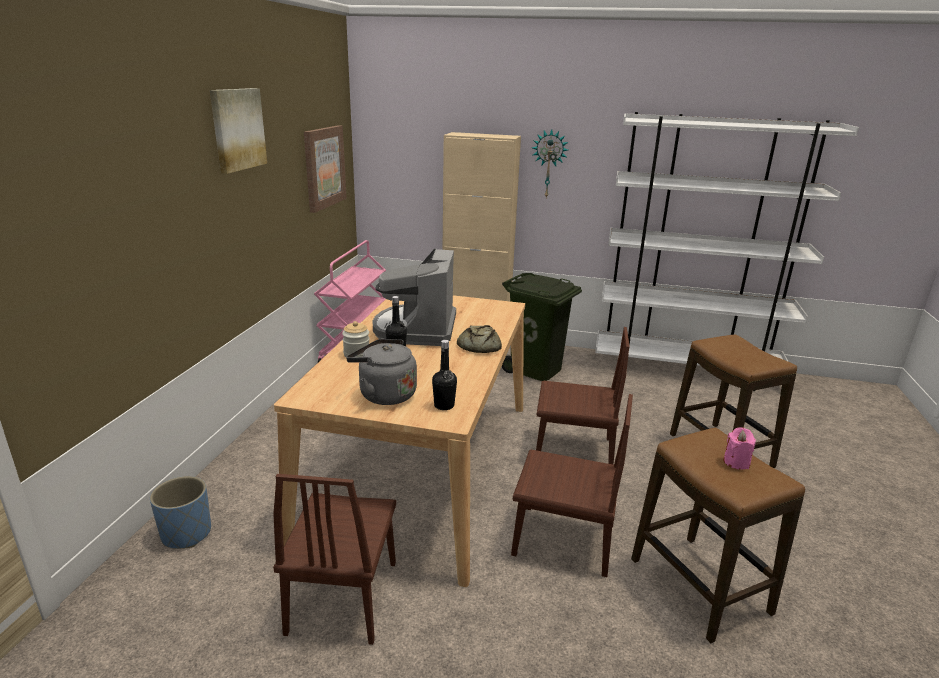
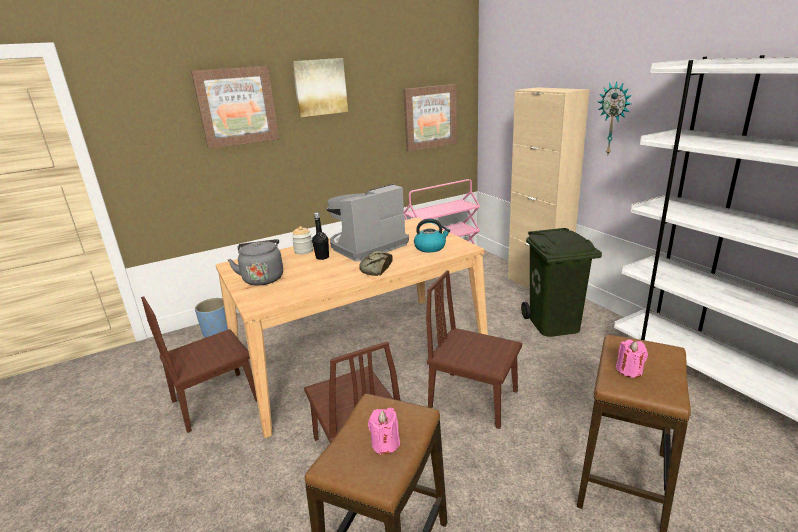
camera: 50 degrees right, 0 degrees up
black bottle [432,340,457,410] -> none
brown chair [536,327,630,465] -> brown chair turned 150 degrees clockwise [426,270,522,429]
none -> picture [191,66,279,149]
none -> kettle [414,219,451,253]
none -> pink candle [616,339,648,378]

